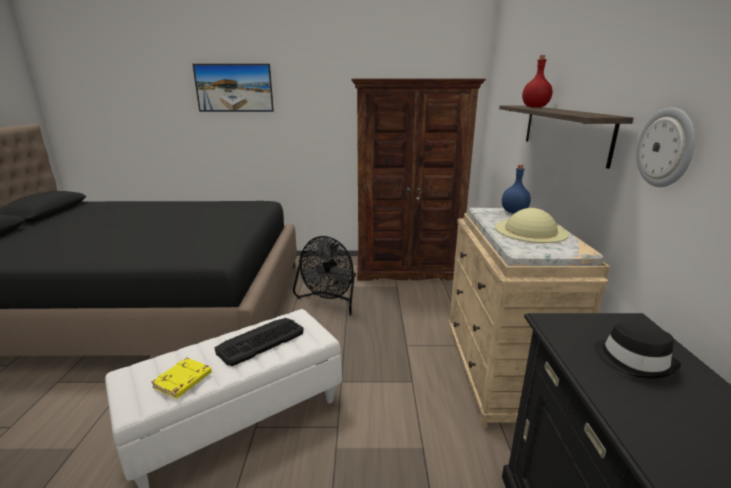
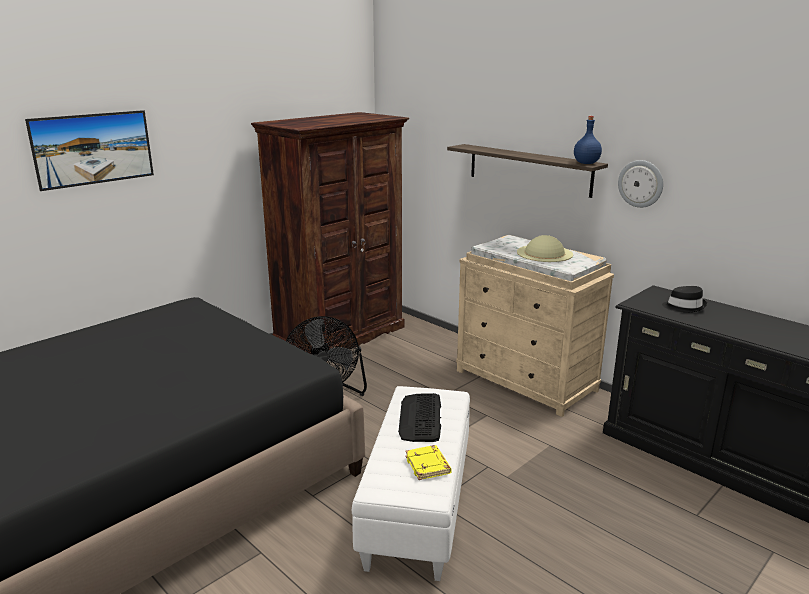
camera: 45 degrees left, 0 degrees up
blue bottle [502,164,531,213] -> blue bottle moved to [574,116,602,164]
red bottle [522,55,552,108] -> none

